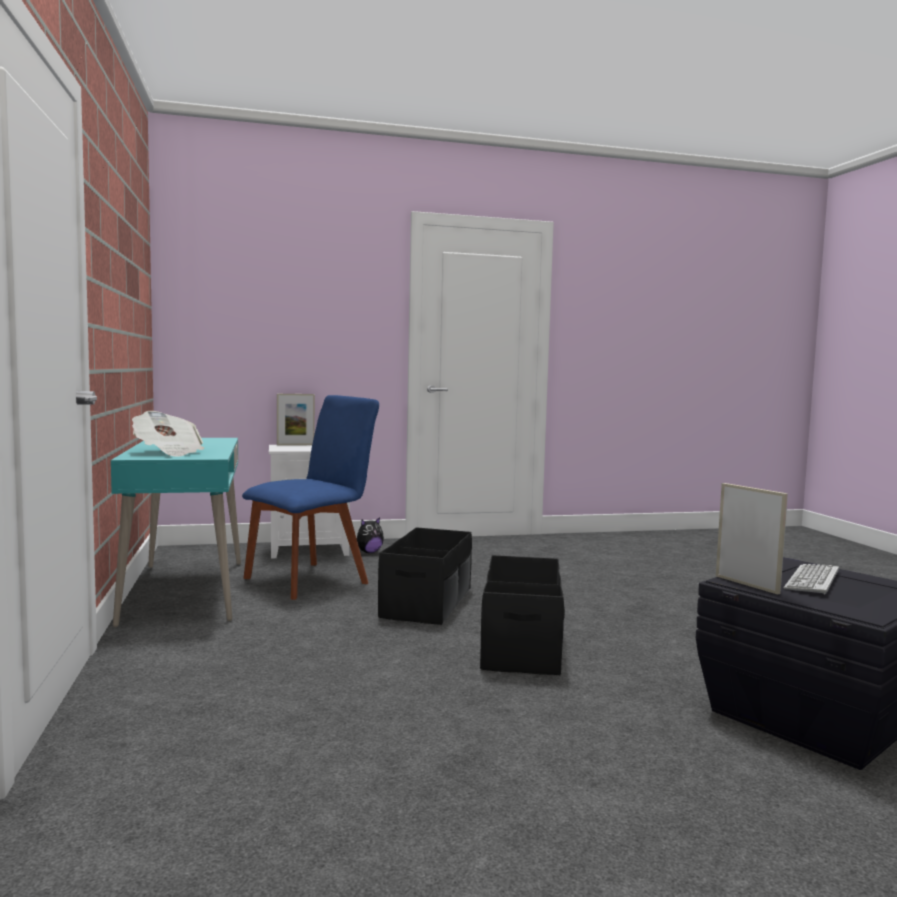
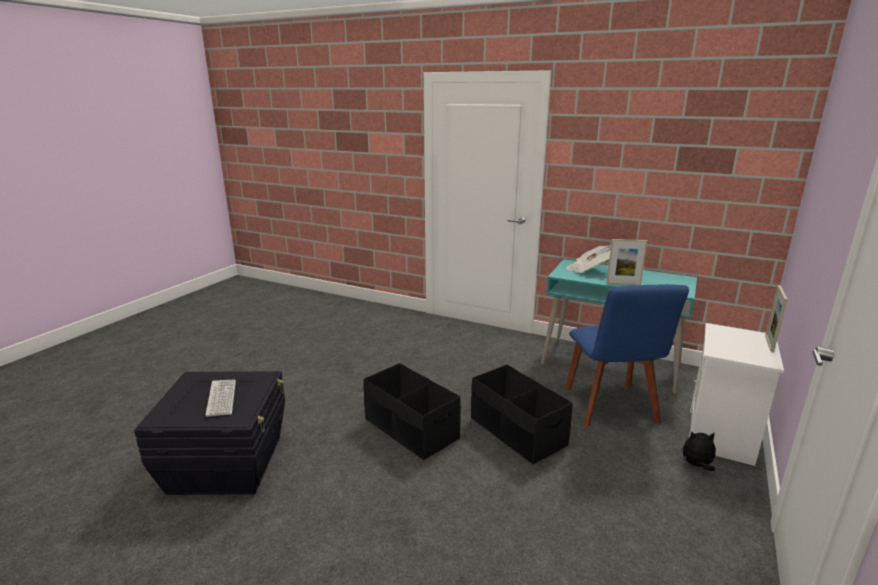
camera: 130 degrees right, 15 degrees up
plush toy [357,517,384,553] -> plush toy turned 90 degrees clockwise [683,431,716,471]
picture frame [716,483,788,595] -> picture frame moved to [607,239,647,285]

